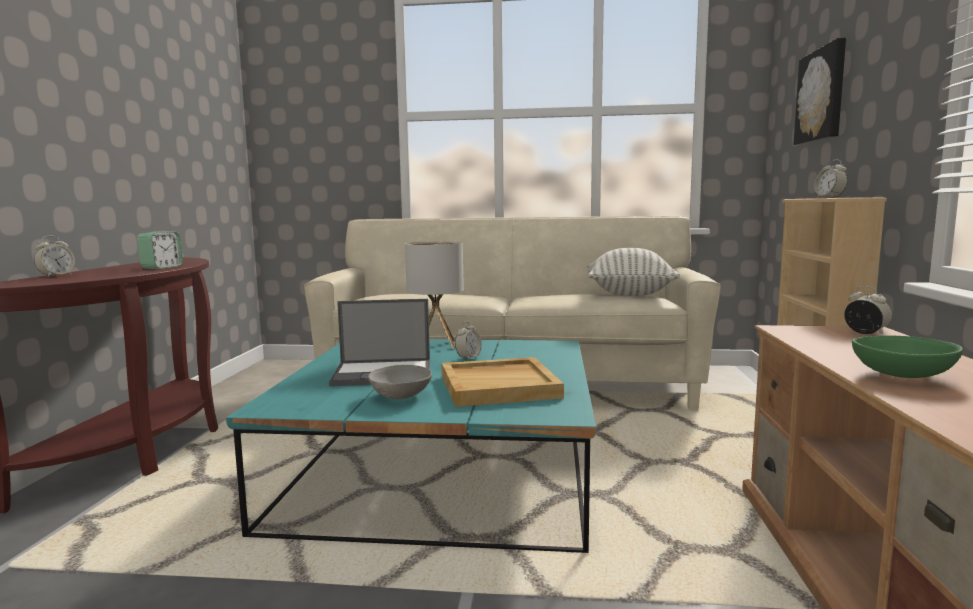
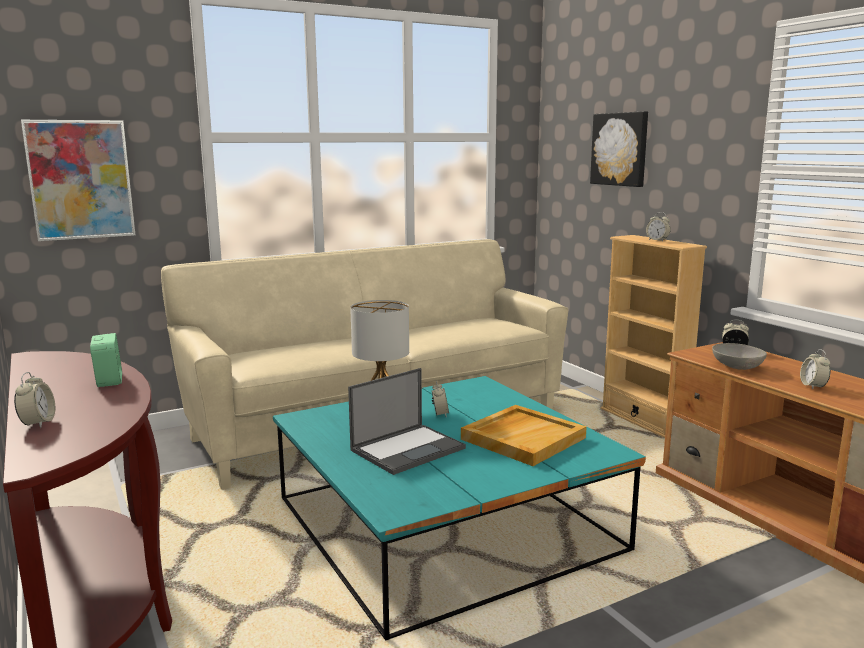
camera: 35 degrees left, 5 degrees up
grey bowl [368,365,432,400] -> grey bowl moved to [712,343,767,370]
pillow [587,248,680,296] -> none
green bowl [852,336,963,378] -> alarm clock [800,349,831,389]
none -> picture [21,120,136,241]

